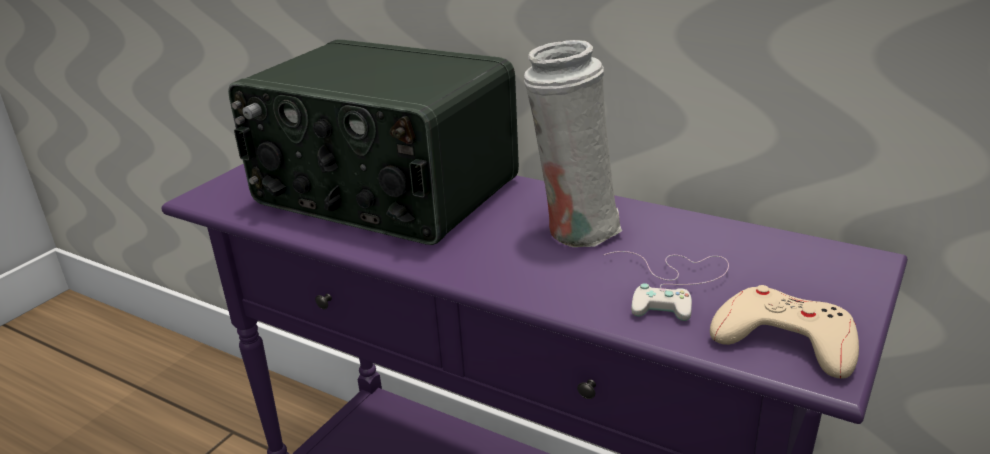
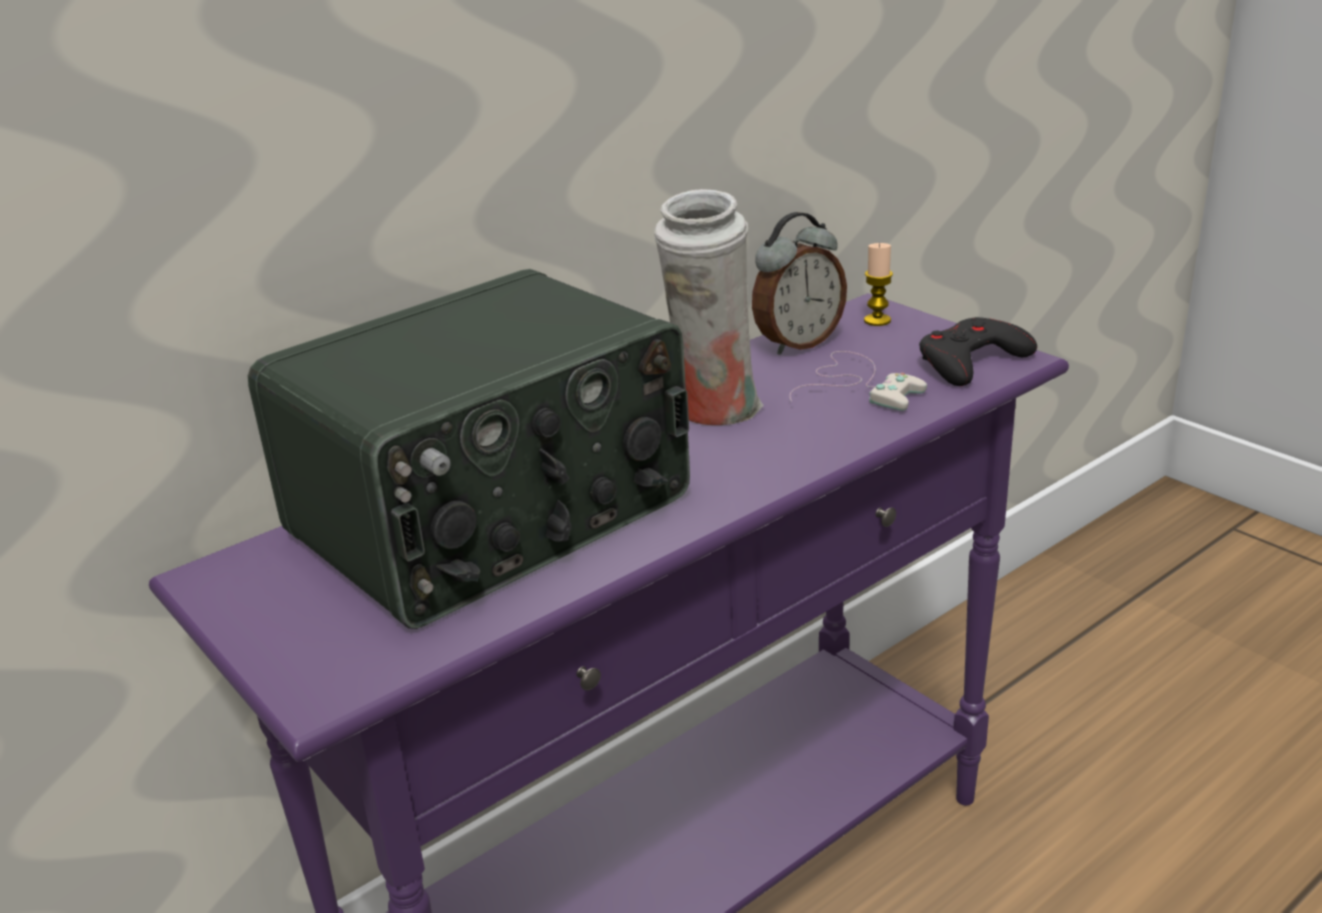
camera: 70 degrees left, 0 degrees up
beige game controller [710,285,859,379] -> black game controller [919,317,1037,386]
none -> alarm clock [752,212,847,355]
none -> candle [864,243,893,326]

